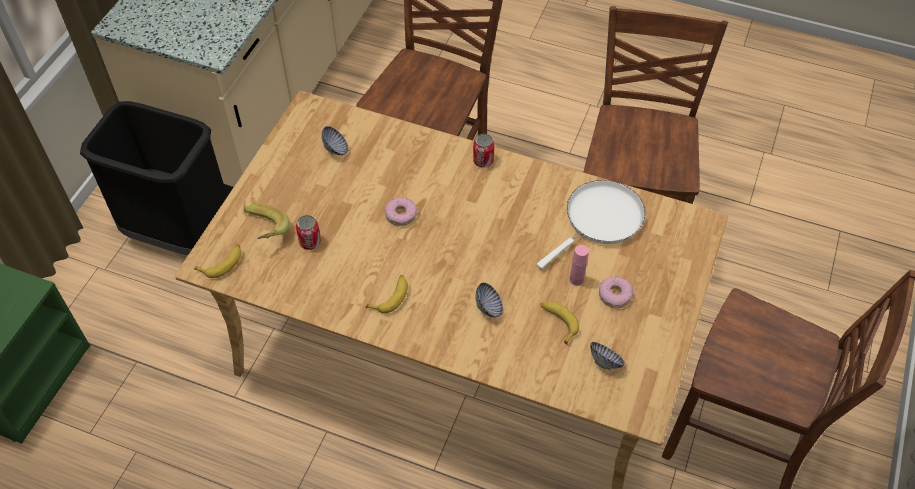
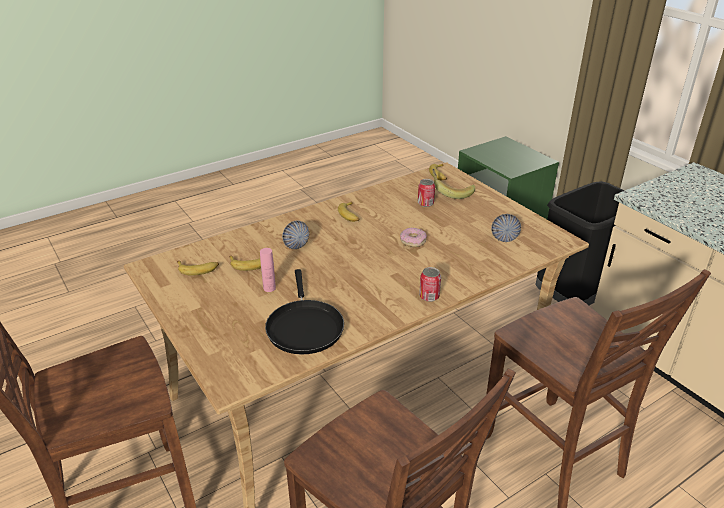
camera: 125 degrees right, 20 degrees down
white frying pan [537,180,645,269] -> black frying pan [265,269,344,355]
bowl [590,342,625,371] -> banana [177,261,219,276]
donut [599,276,633,308] -> none

